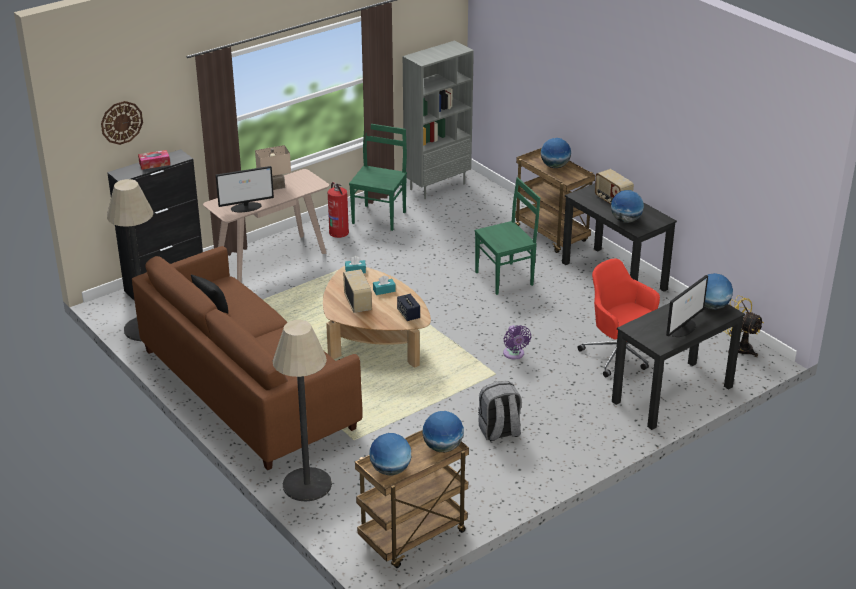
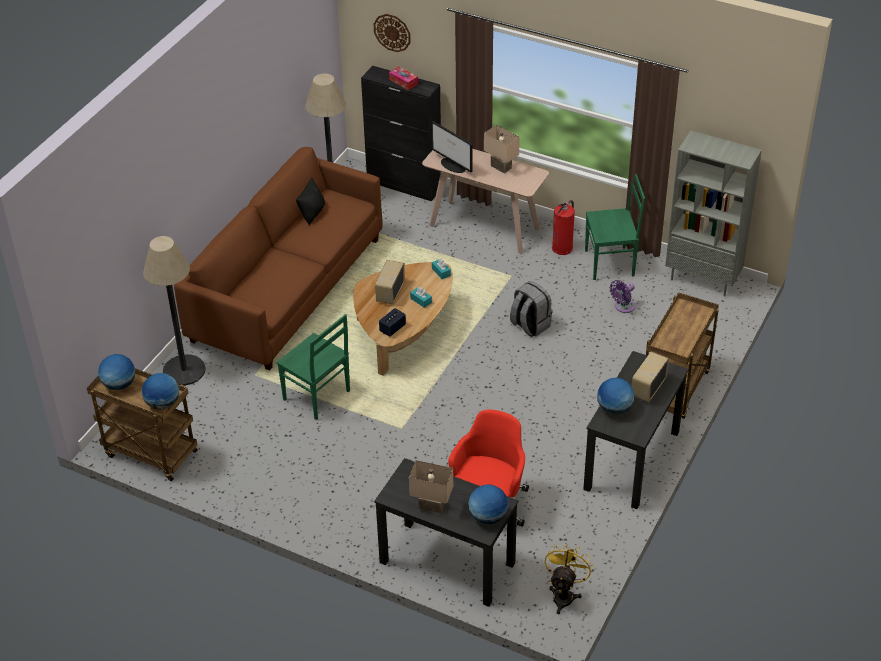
camera: 65 degrees right, 10 degrees up
radio [343,269,372,313] -> radio turned 150 degrees clockwise [375,260,405,305]
green chair [475,177,540,295] -> green chair moved to [277,314,350,420]
grey backpack [478,381,522,441] -> grey backpack moved to [510,281,553,337]
purple fan [503,325,531,359] -> purple fan moved to [610,280,635,313]
globe [541,138,571,168] -> none
monitor [666,275,708,337] -> beige table lamp [409,460,453,513]

